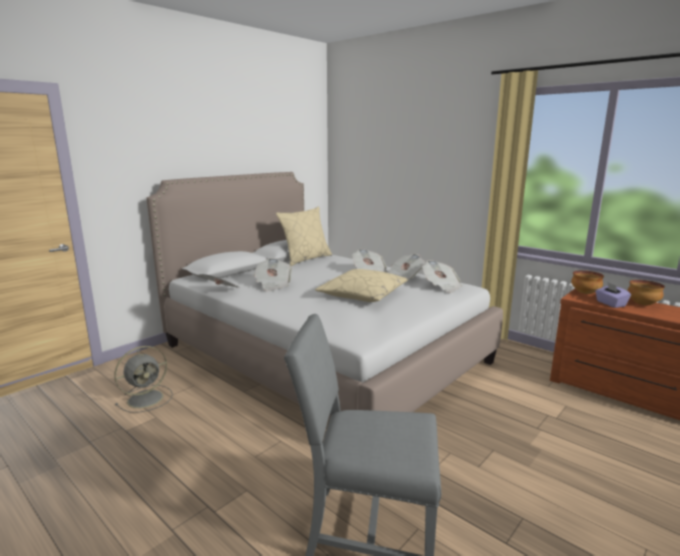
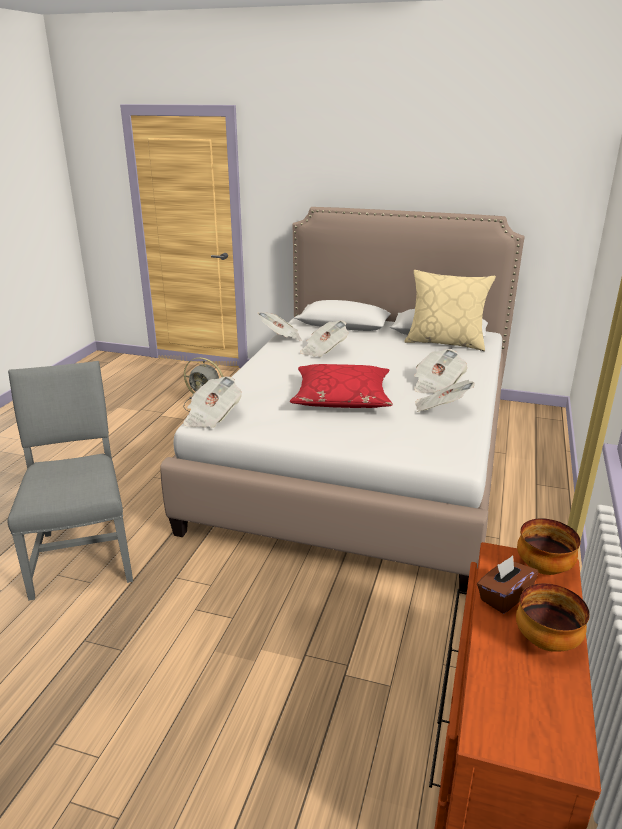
camera: 65 degrees right, 10 degrees up
beige pillow [315,269,408,302] -> red pillow [290,364,393,408]
newspaper [422,260,463,293] -> newspaper moved to [183,376,242,428]
purple tissue box [595,282,631,308] -> brown tissue box [477,556,538,614]

